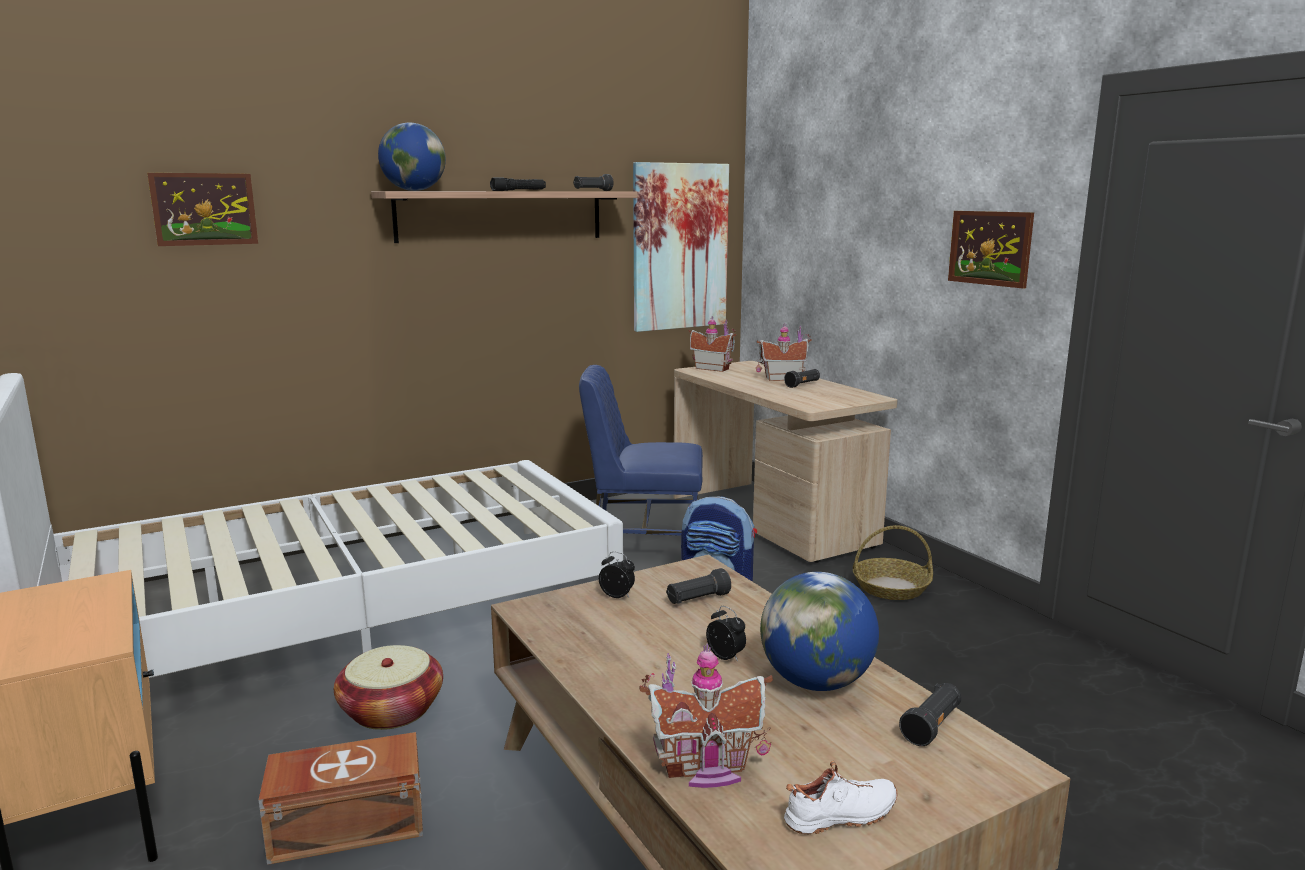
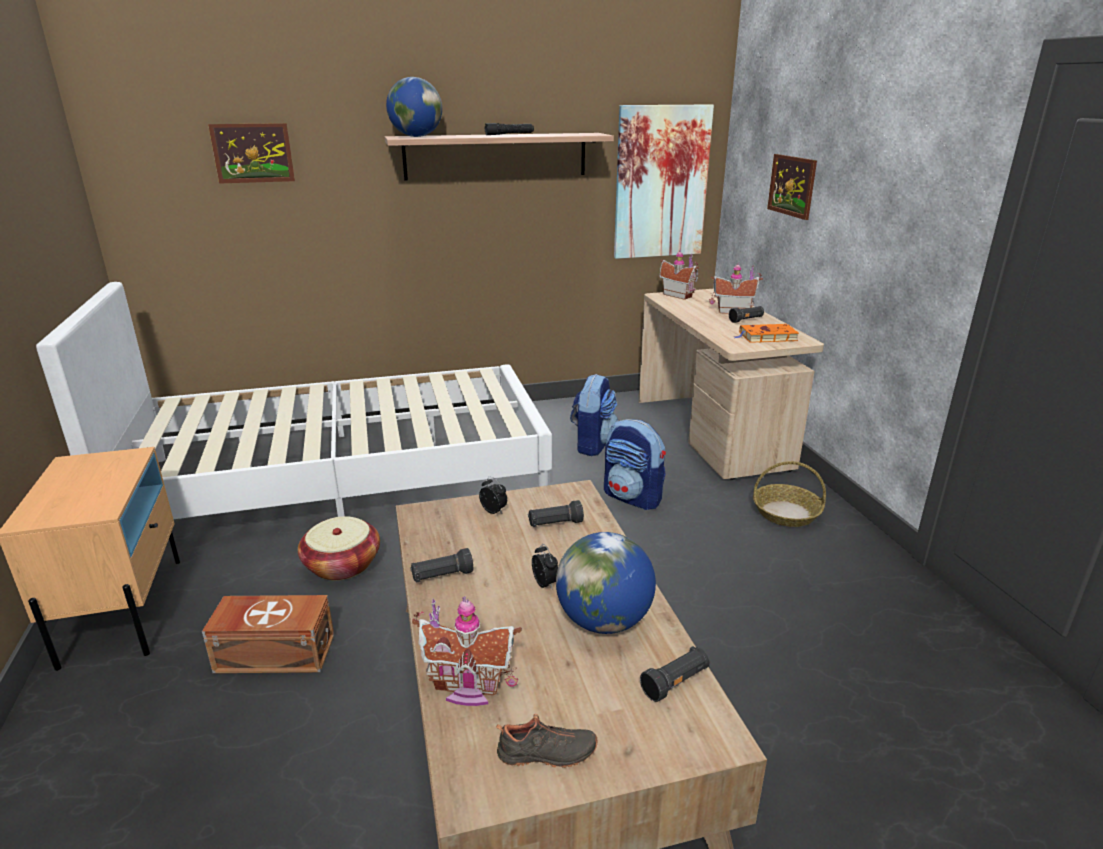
camera: 15 degrees right, 10 degrees up
black flashlight [573,174,614,191] -> black flashlight moved to [410,548,473,583]
blue chair [579,365,703,536] -> backpack [570,374,618,456]
white shoe [784,761,898,834] -> black shoe [496,714,597,768]
picture [948,211,1034,289] -> picture moved to [767,154,817,220]
none -> orange book [735,324,799,343]

